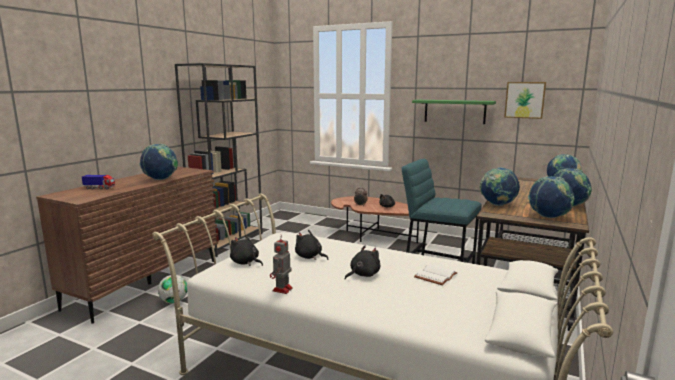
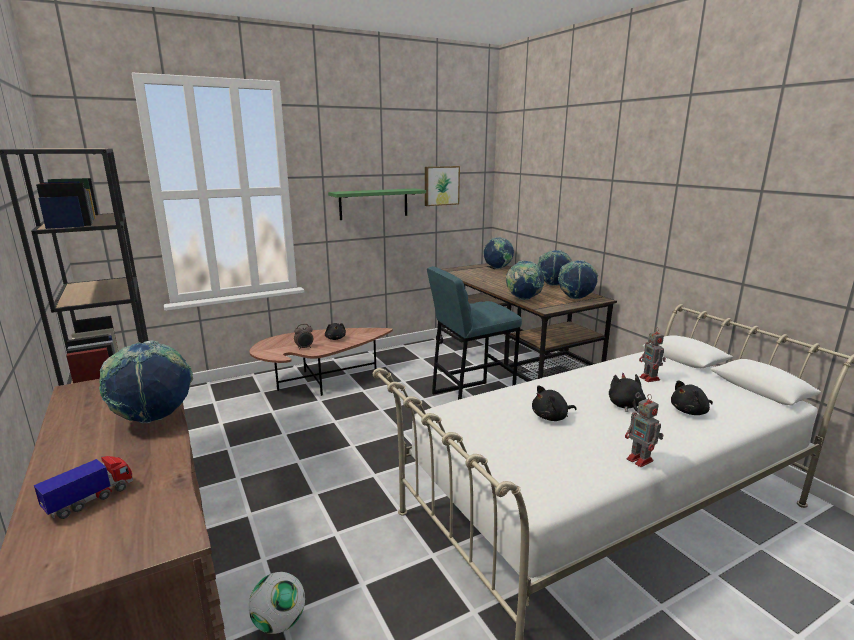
camera: 55 degrees left, 5 degrees up
black plush toy [230,235,263,266] -> black plush toy moved to [671,380,713,415]
white book [414,264,457,285] -> toy robot [639,327,666,382]

